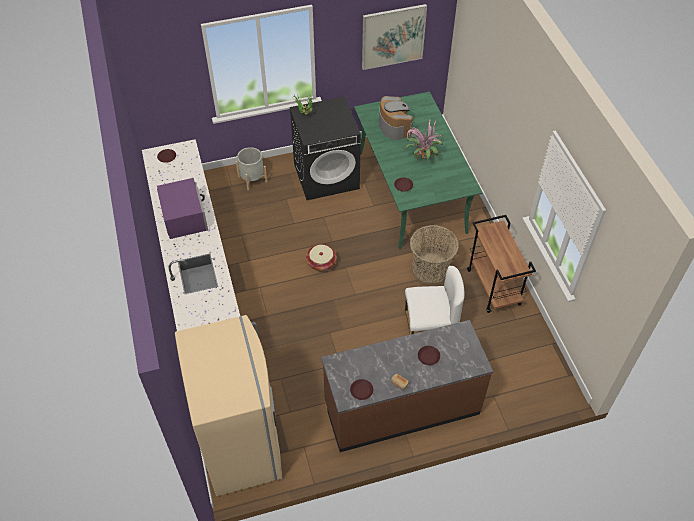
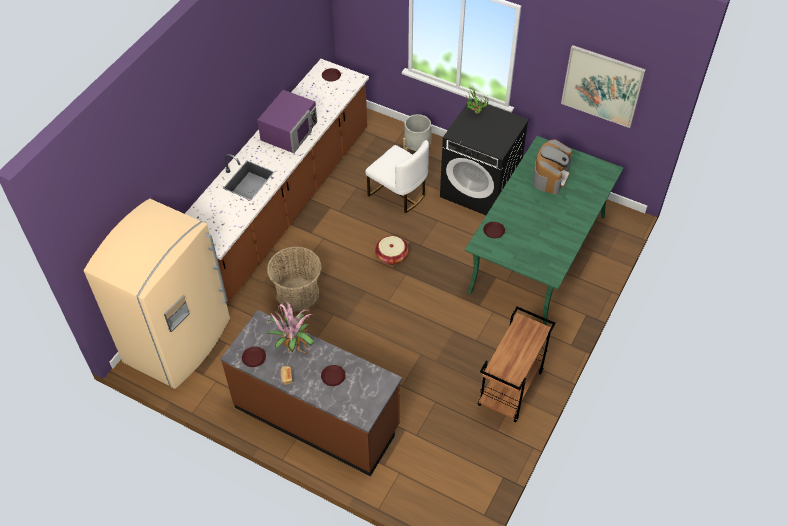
camera: 45 degrees right, 0 degrees up
potted plant [405,119,444,162] -> potted plant moved to [266,302,315,354]
white chair [405,266,465,335] -> white chair moved to [365,140,429,213]
basket [410,225,459,284] -> basket moved to [267,246,322,312]

